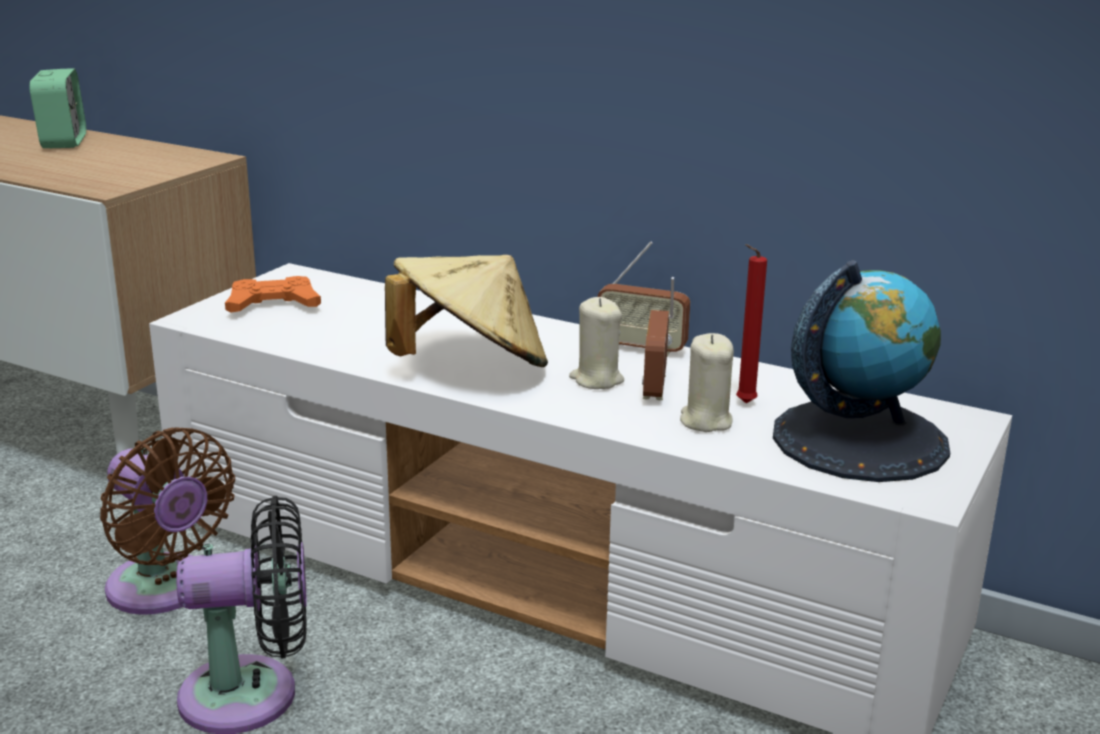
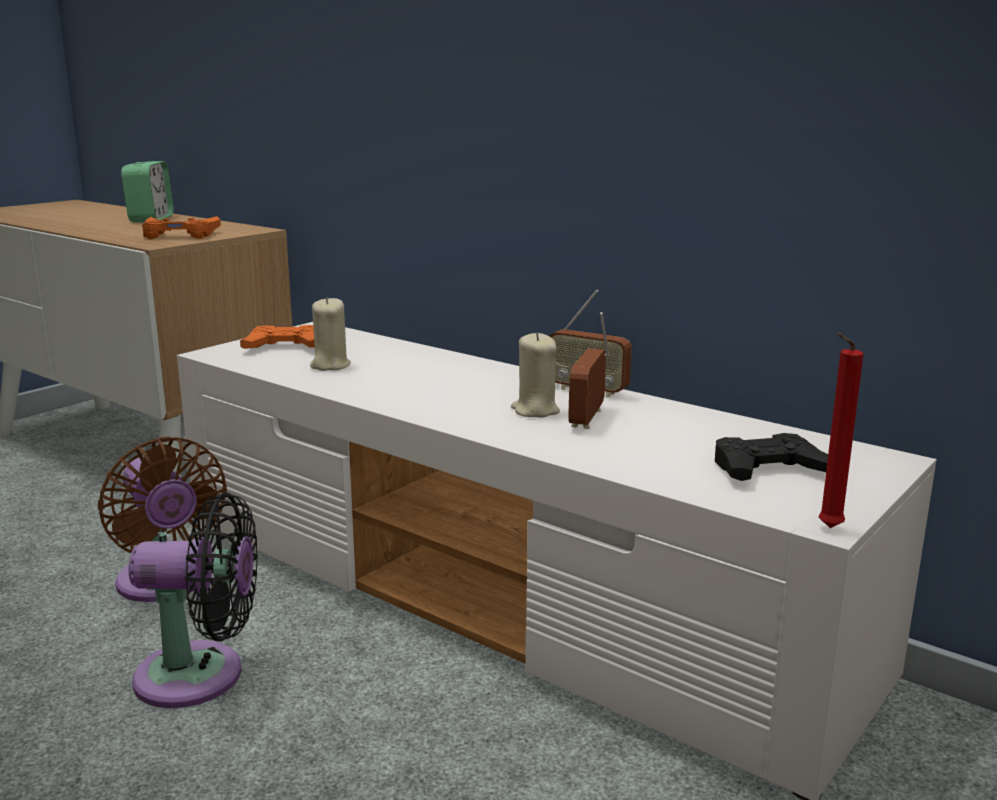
camera: 10 degrees right, 5 degrees down
beige hat [385,255,548,367] -> none
beige candle [680,333,734,432] -> beige candle moved to [310,297,351,371]
red candle [736,244,767,403] -> red candle moved to [818,333,864,528]
globe [773,260,950,482] -> black game controller [715,433,828,481]
none -> orange game controller [142,216,221,239]

